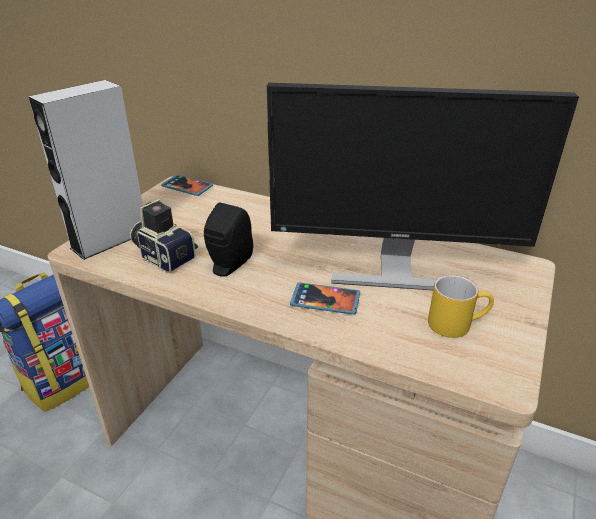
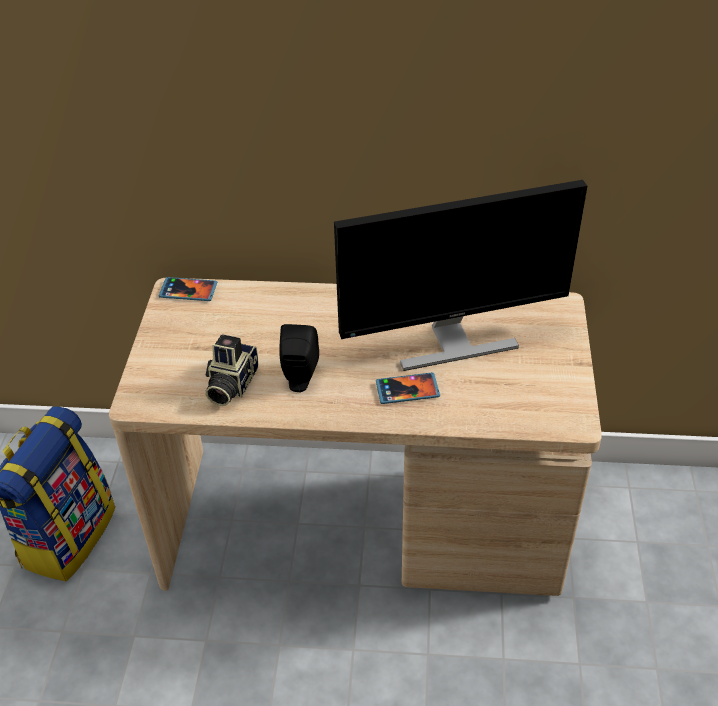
camera: 20 degrees left, 10 degrees up
grey speaker [29,80,143,260] -> none
camera [130,199,198,273] -> camera turned 90 degrees counterclockwise [205,334,259,406]
yellow mug [428,275,494,338] -> none

